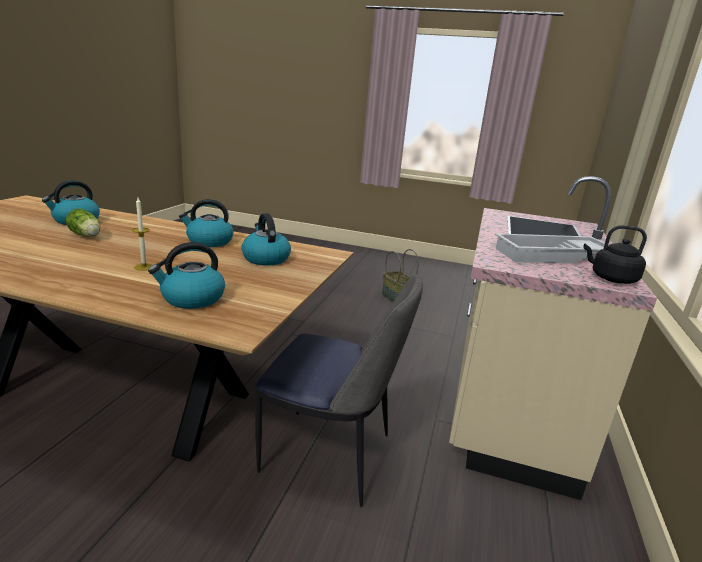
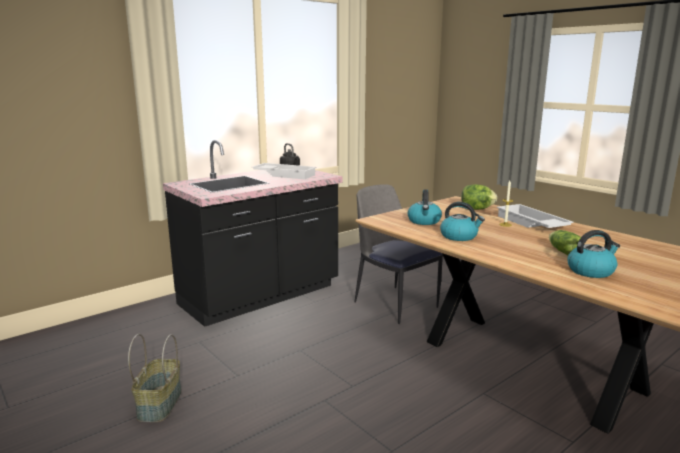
camera: 145 degrees left, 5 degrees down
kettle [148,242,225,309] -> lettuce [461,184,497,210]
beige counter [449,176,657,500] -> black counter [163,140,342,327]
none -> white tray [497,204,574,228]

